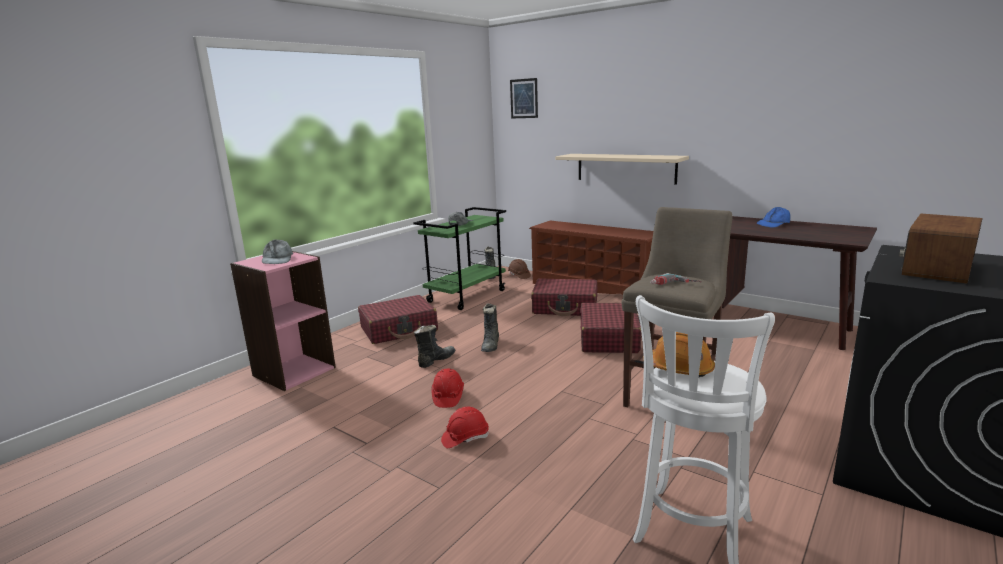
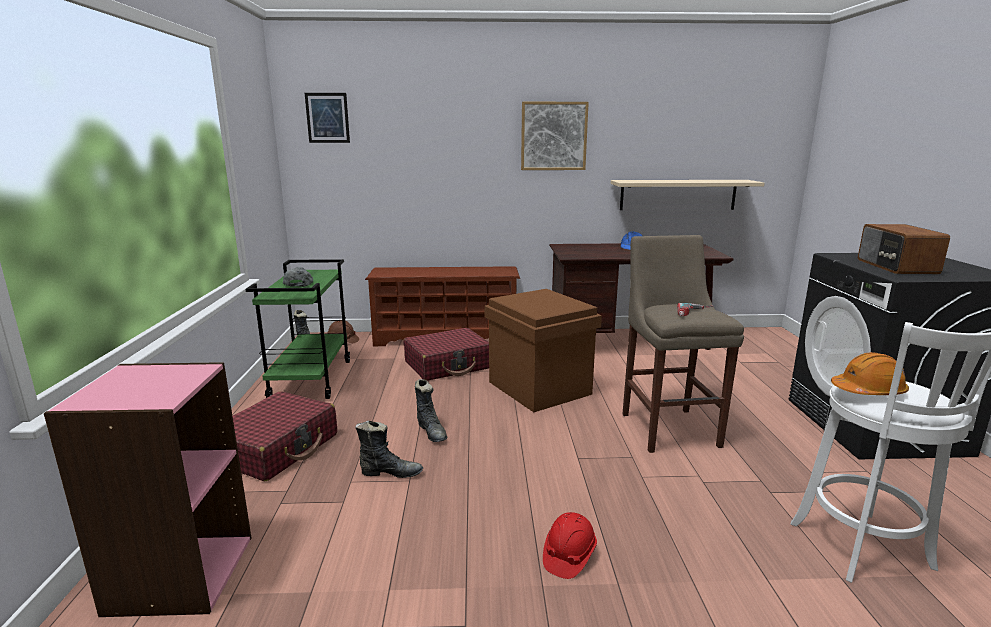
camera: 40 degrees left, 0 degrees up
grey cap [262,239,293,264] -> none
black boot [414,325,455,368] -> black boot turned 90 degrees clockwise [355,420,423,478]
red hard hat [431,369,464,408] -> none
beige shelf [555,154,689,185] -> beige shelf moved to [611,180,765,210]
red suitcase [580,303,642,353] -> brown storage box [484,289,602,412]
none -> picture [521,102,589,170]

